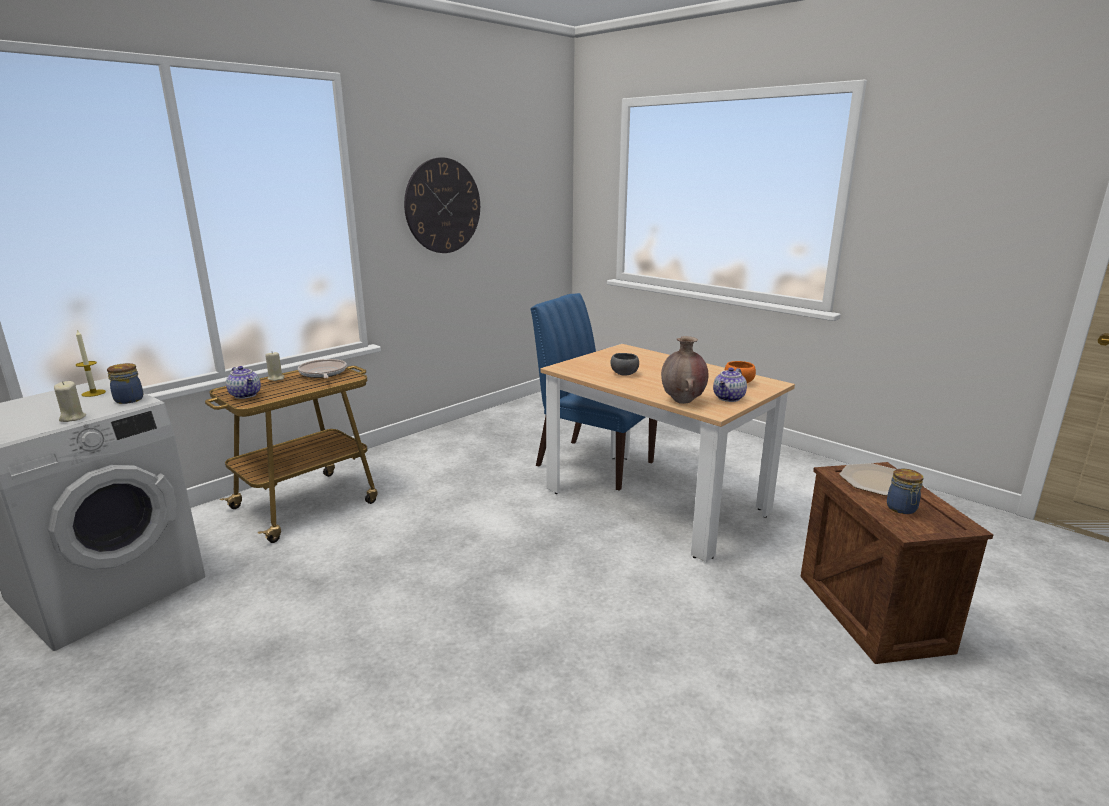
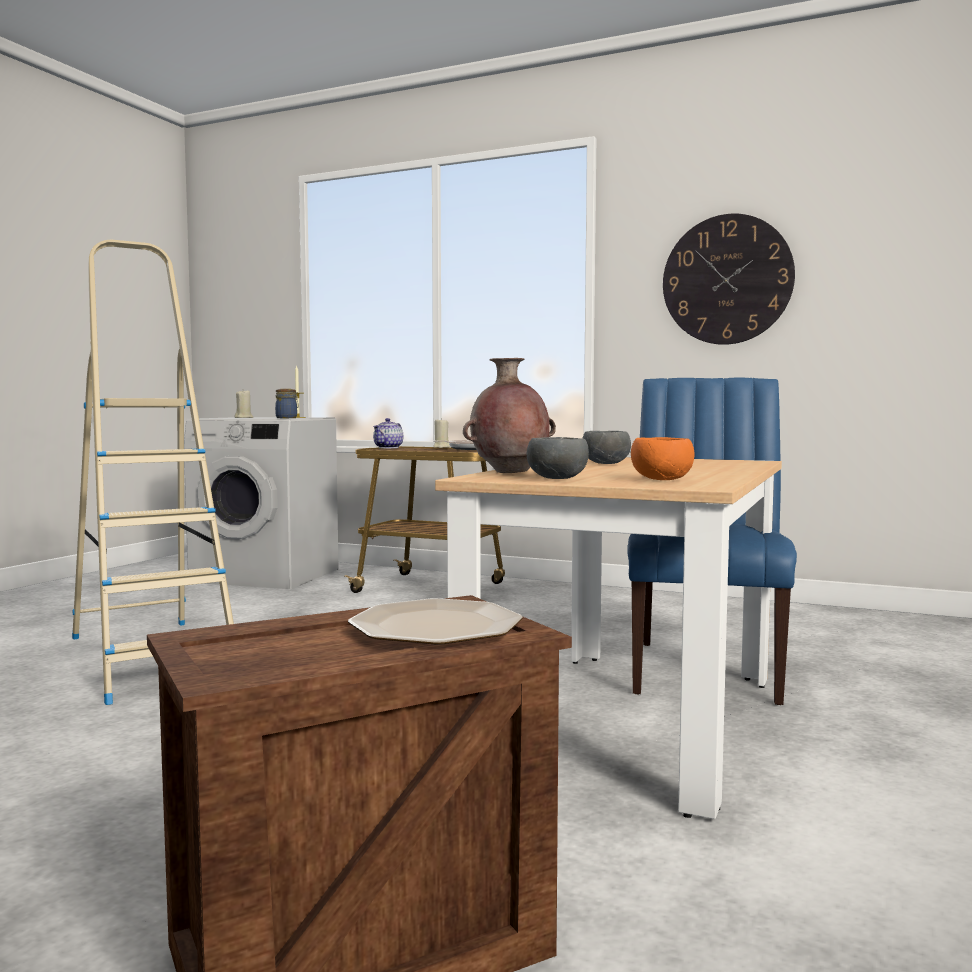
camera: 70 degrees right, 15 degrees down
teapot [713,368,747,402] -> grey bowl [527,437,589,479]
jar [887,469,923,514] -> none
none -> beige step ladder [72,240,234,705]

